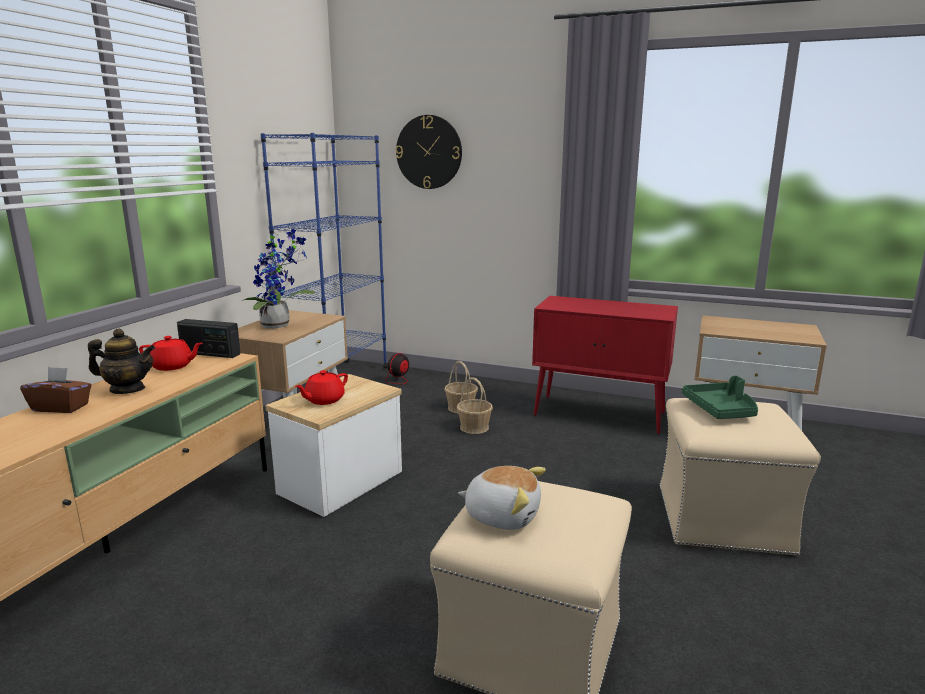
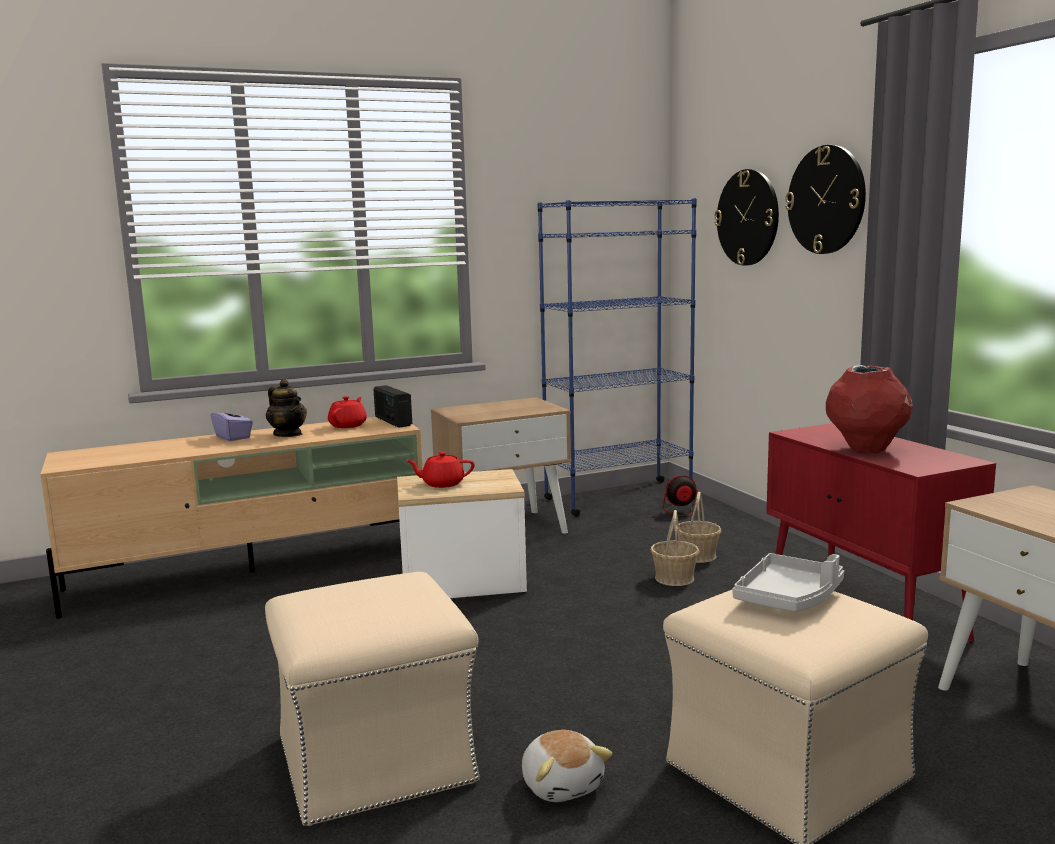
camera: 45 degrees right, 5 degrees down
brown tissue box [20,367,91,413] -> purple tissue box [211,403,253,441]
red teapot [139,336,203,371] -> red teapot turned 120 degrees counterclockwise [328,396,367,428]
potted plant [242,229,316,329] -> none
plush toy [458,466,546,530] -> plush toy moved to [522,730,613,802]
green tray [682,376,758,419] -> grey tray [733,553,844,612]
none -> wall clock [785,145,866,254]
none -> red vase [826,365,913,453]

